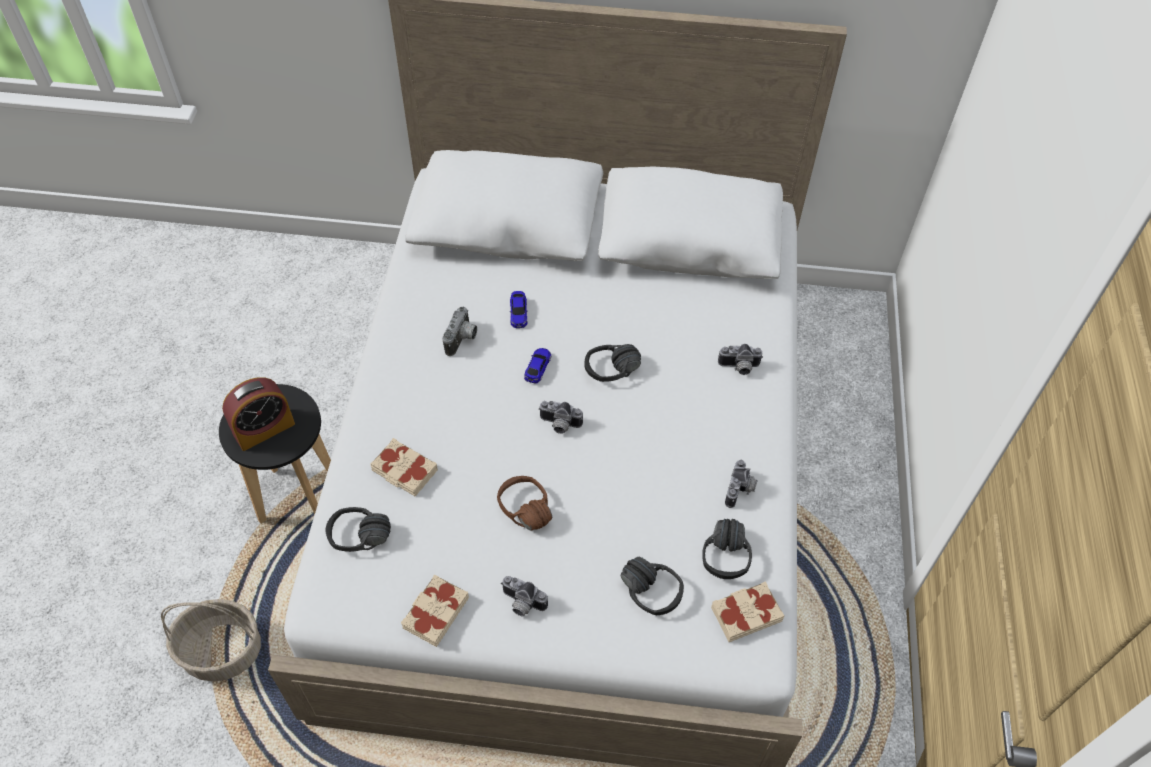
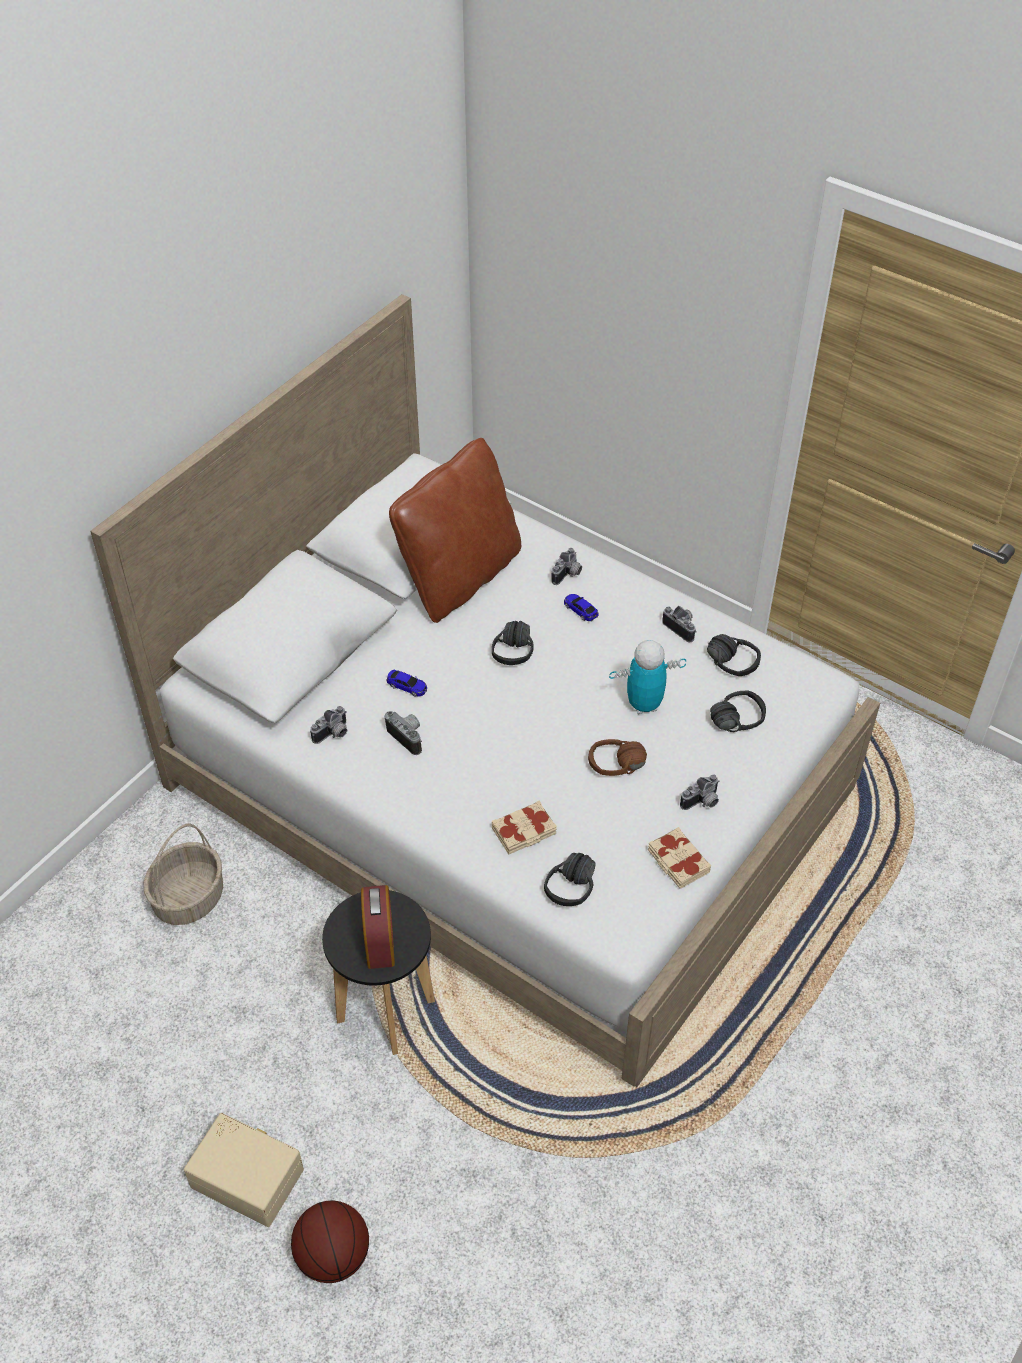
camera: 60 degrees left, 5 degrees down
basket [161,599,261,681] -> basket moved to [144,823,223,925]
toy car [524,348,552,384] -> toy car moved to [564,594,599,621]
camera [538,401,583,434] -> camera moved to [310,706,347,744]
beige book [711,581,785,642] -> none
none -> beige storage box [184,1113,304,1227]
none -> basketball [291,1201,369,1283]
none -> brown pillow [389,438,521,623]
none -> toy robot [609,640,686,714]

